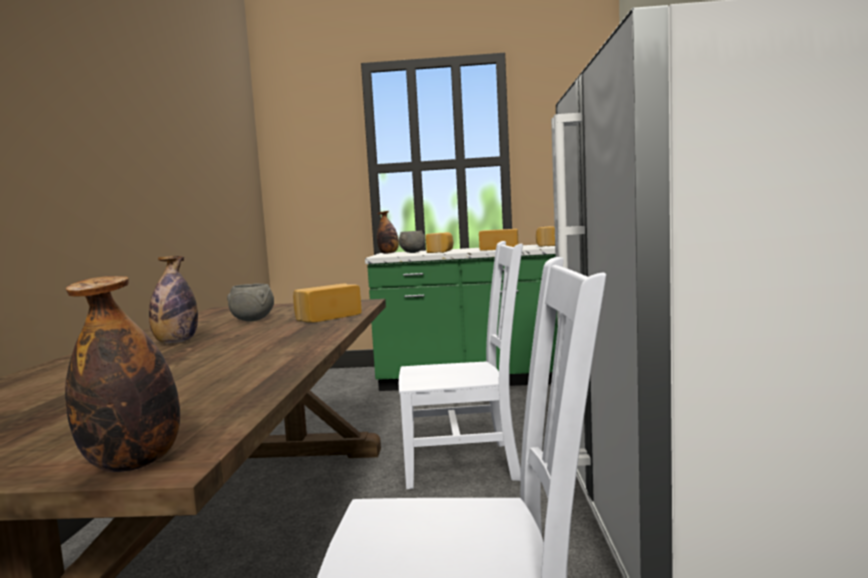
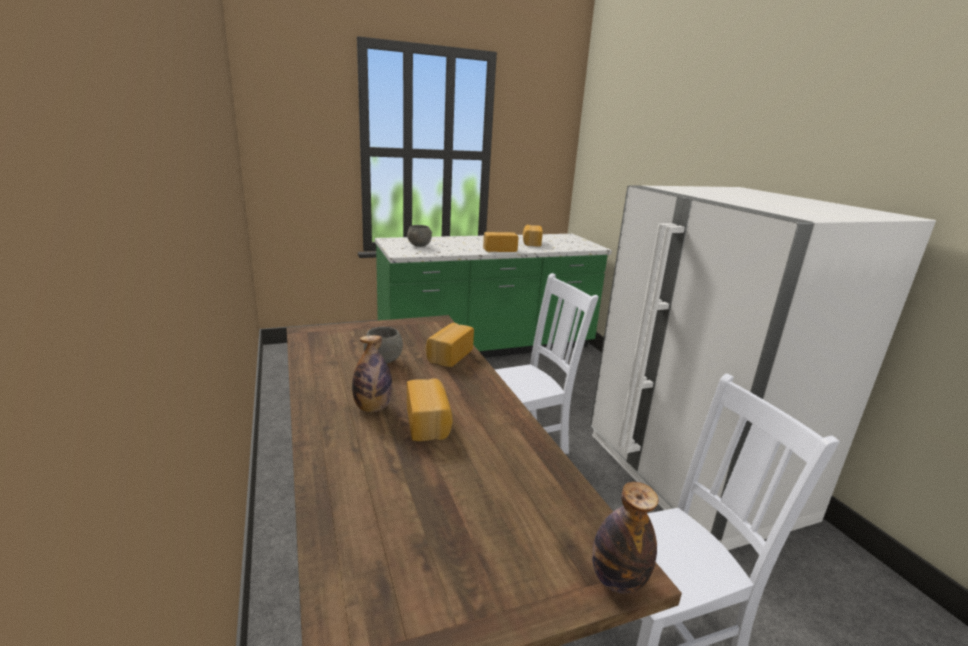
camera: 25 degrees left, 15 degrees up
bottle [377,211,399,254] -> none
bread [426,232,454,253] -> bread moved to [407,378,453,441]

